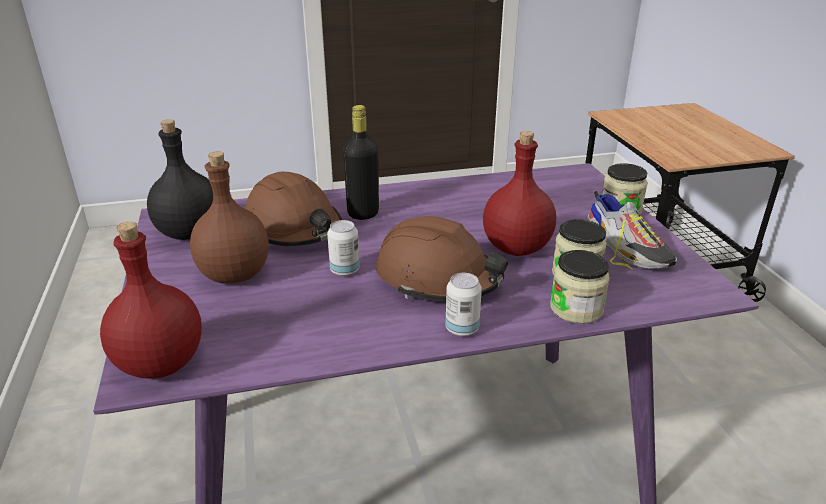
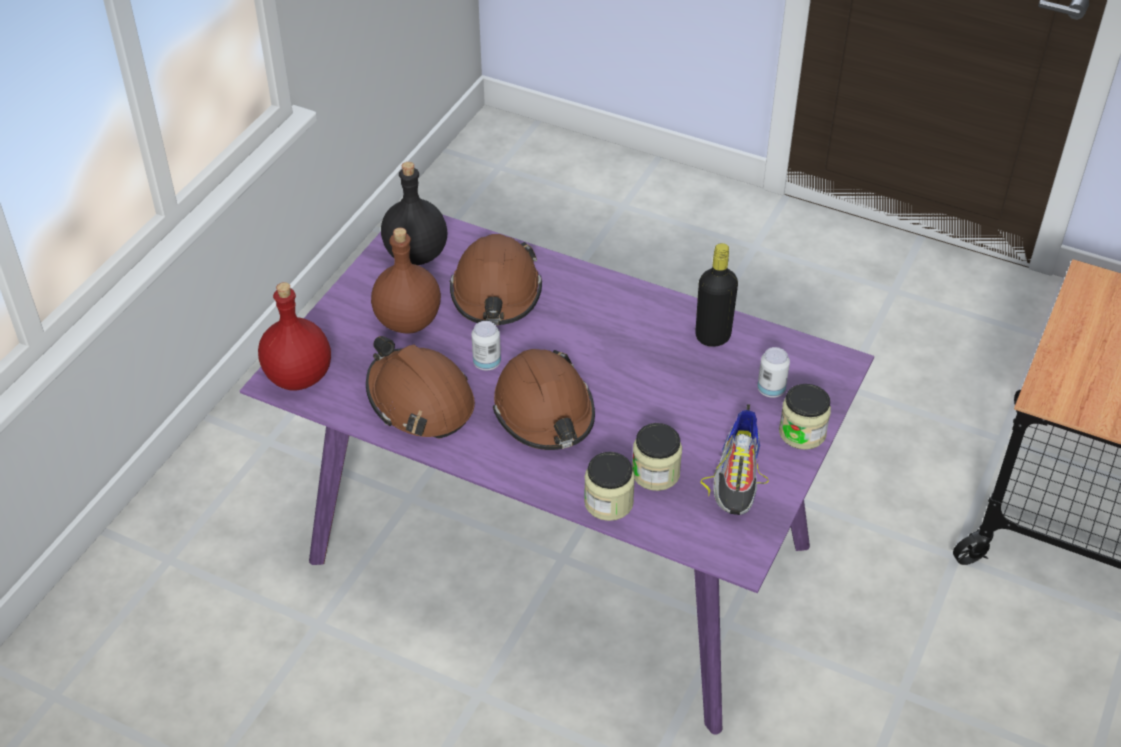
camera: 40 degrees right, 15 degrees up
black bottle [343,105,379,220] -> black bottle moved to [695,243,738,347]
can [445,273,482,336] -> can moved to [757,347,790,398]
red bottle [483,131,556,256] -> none
none -> brown hard hat [366,336,475,438]

